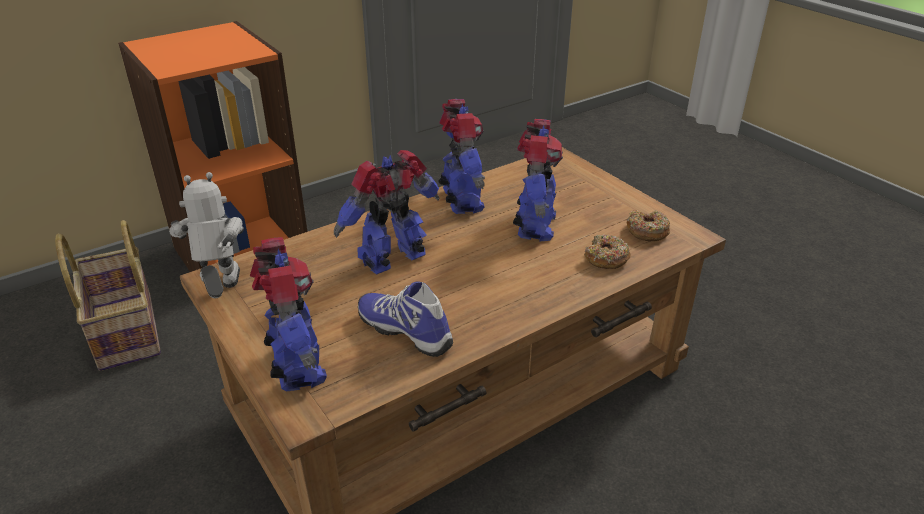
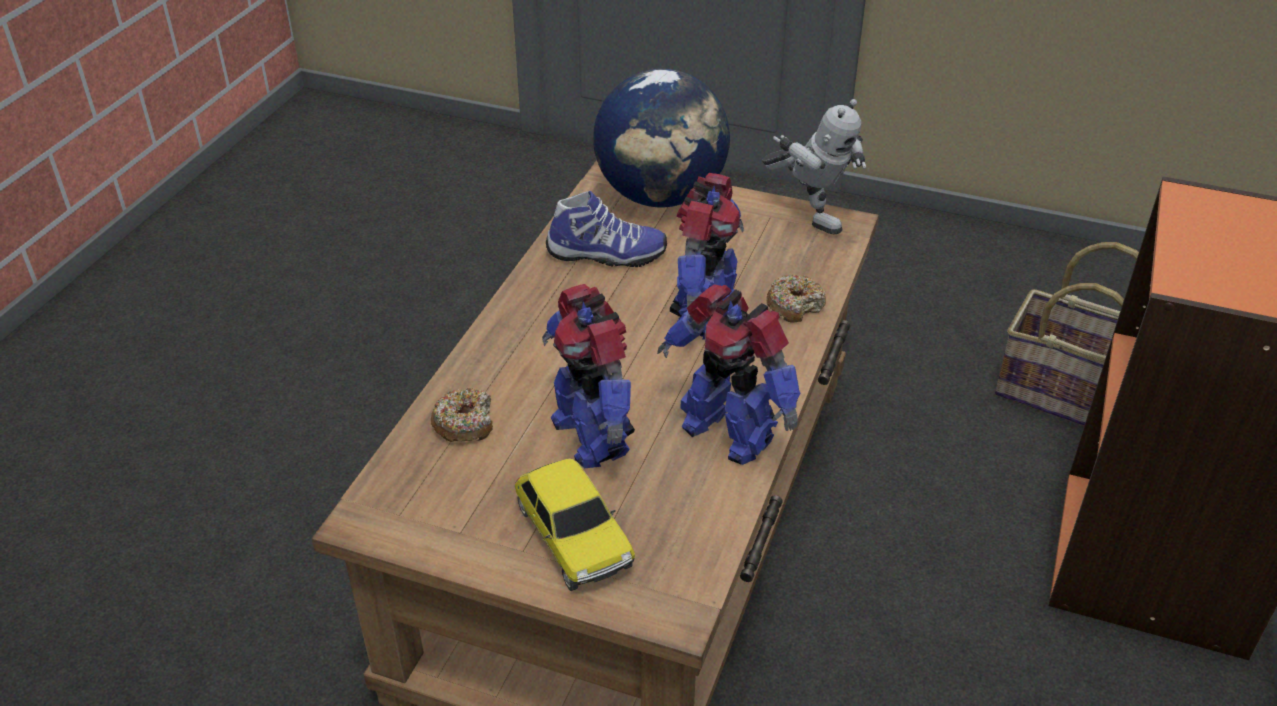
camera: 145 degrees right, 5 degrees up
toy robot [250,237,327,392] -> globe [593,69,730,207]
donut [627,210,670,241] -> donut moved to [767,274,826,323]
none -> toy car [514,458,635,591]

